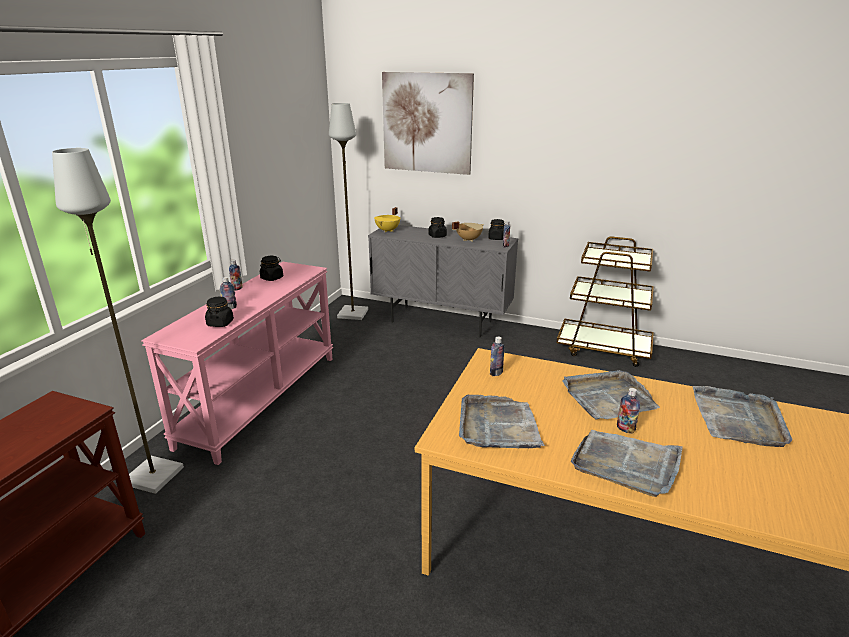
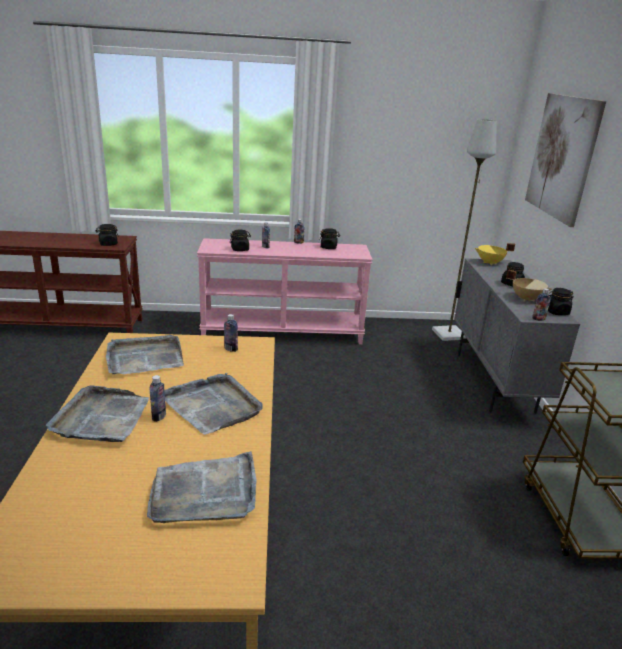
camera: 65 degrees right, 0 degrees up
grey floor lamp [52,148,184,494] -> none
none -> black jar [96,224,119,246]

